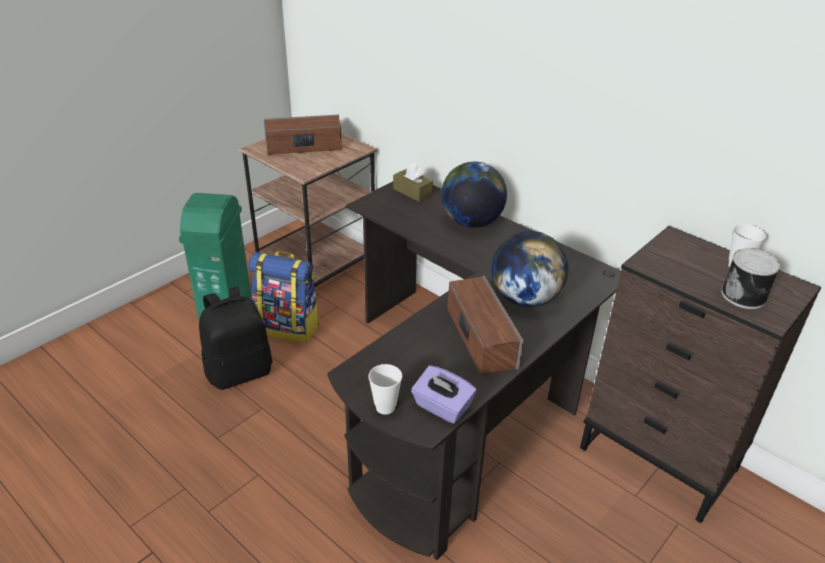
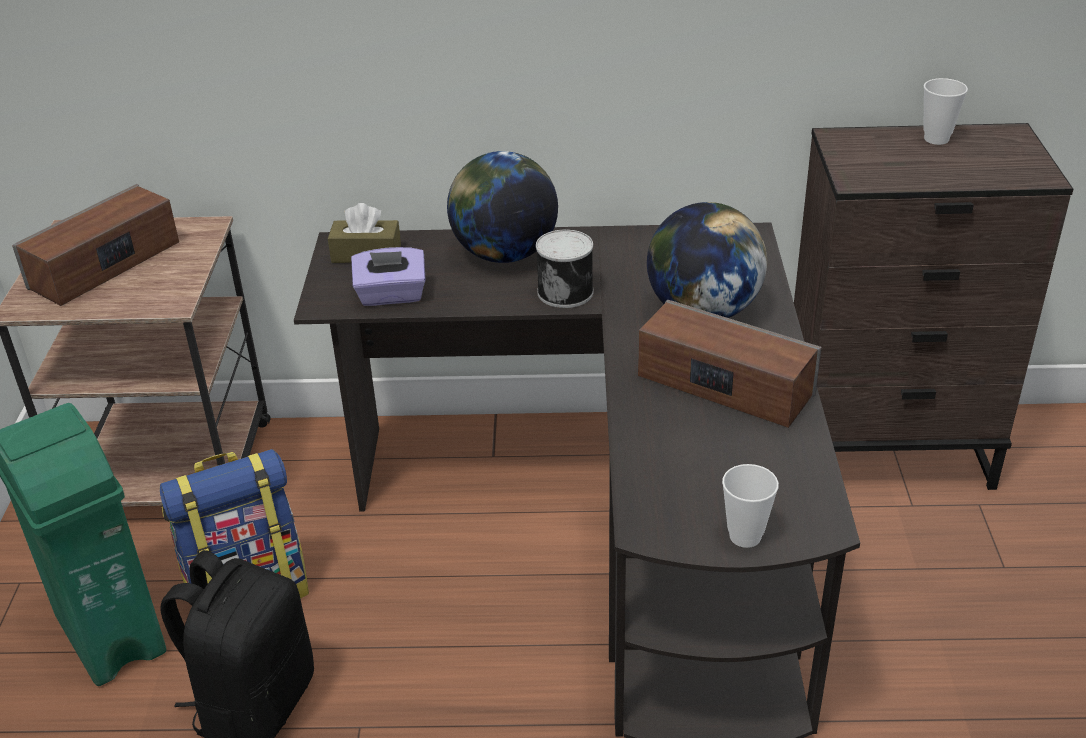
camera: 40 degrees left, 0 degrees up
purple tissue box [411,365,477,424] -> purple tissue box moved to [351,247,426,306]
can [721,248,780,309] -> can moved to [536,230,593,308]

